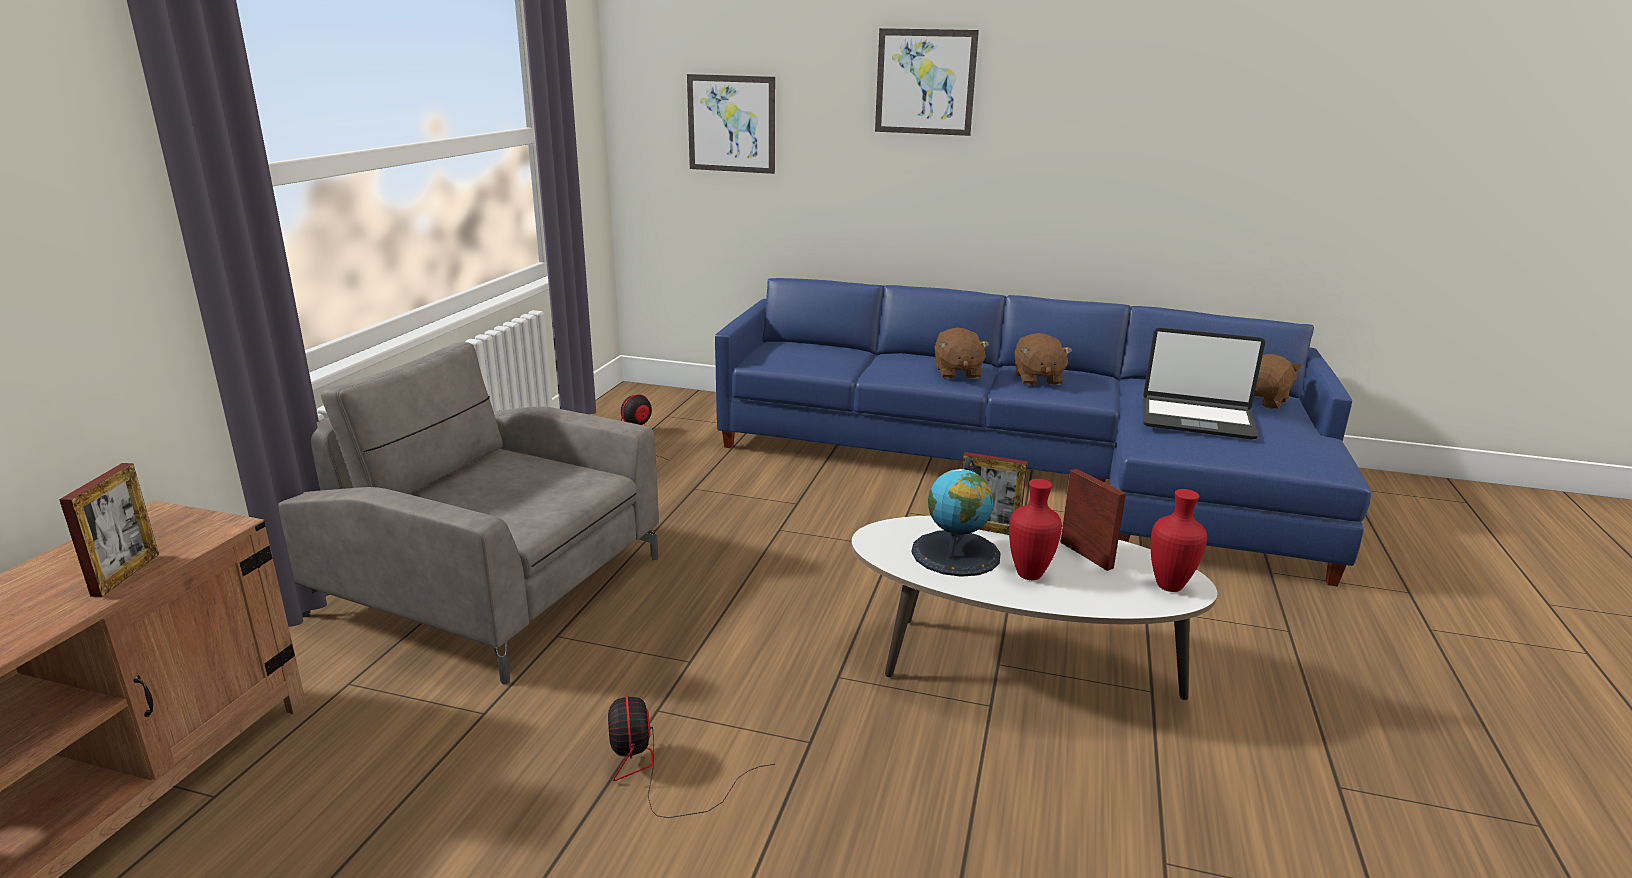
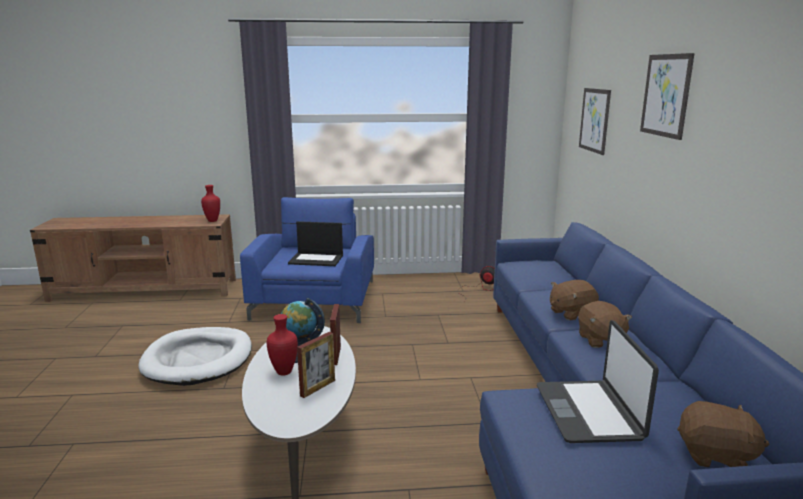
camera: 70 degrees right, 5 degrees down
picture frame [59,463,159,597] -> none
grey armchair [278,342,659,684] -> blue armchair [240,197,374,323]
fan [608,695,775,818] -> white dog bed [139,327,252,386]
brown plush toy [1015,333,1072,385] -> brown plush toy turned 75 degrees counterclockwise [578,301,632,348]
red vase [1151,489,1207,592] -> red vase moved to [201,185,220,222]
none -> laptop [288,221,343,266]

